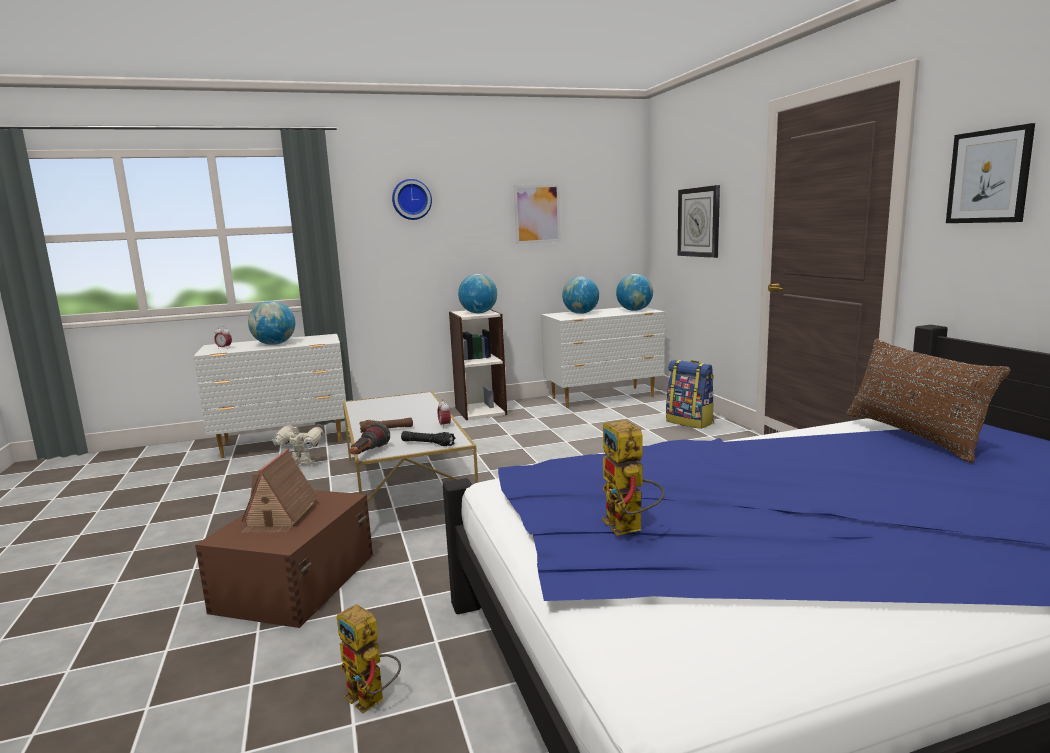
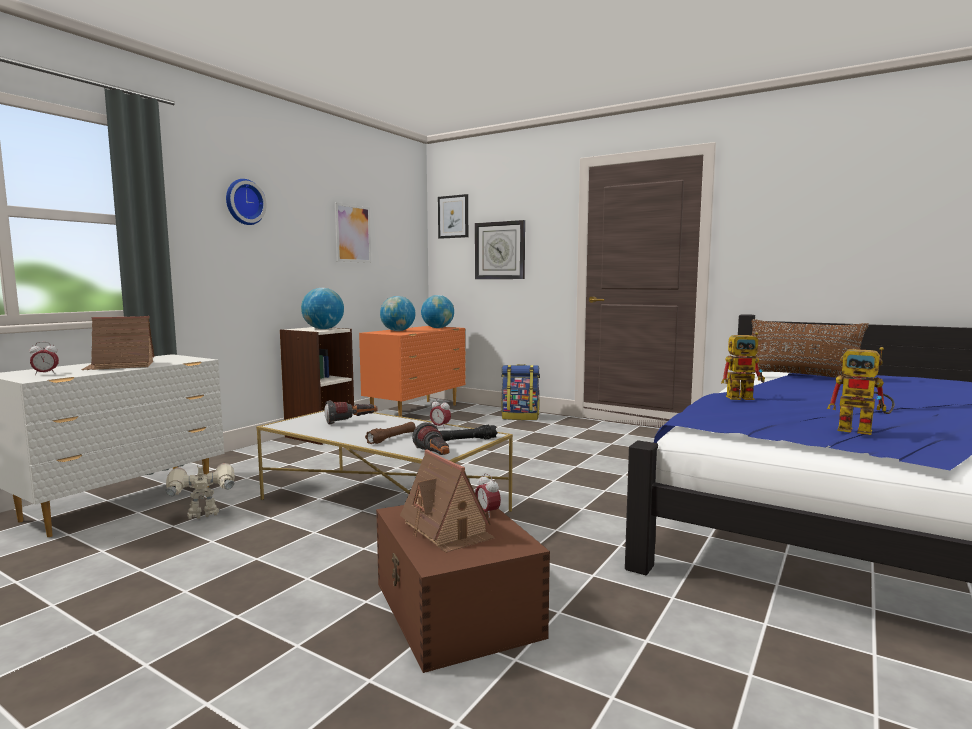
camera: 40 degrees left, 5 degrees down
globe [248,301,295,345] -> toy house [82,316,155,370]
toy robot [337,604,401,713] -> toy robot moved to [721,332,765,400]
white dresser [541,307,665,408] -> orange dresser [359,326,466,417]
picture [946,123,1035,223] -> picture moved to [438,194,468,239]
none -> flashlight [325,400,378,425]
none -> alarm clock [475,473,501,518]

